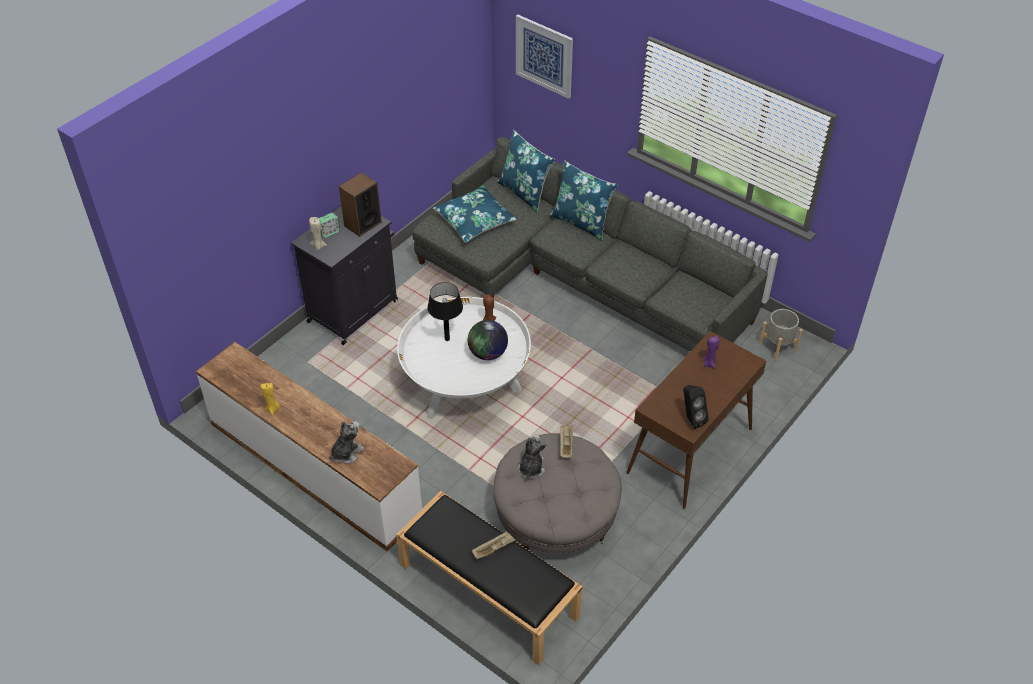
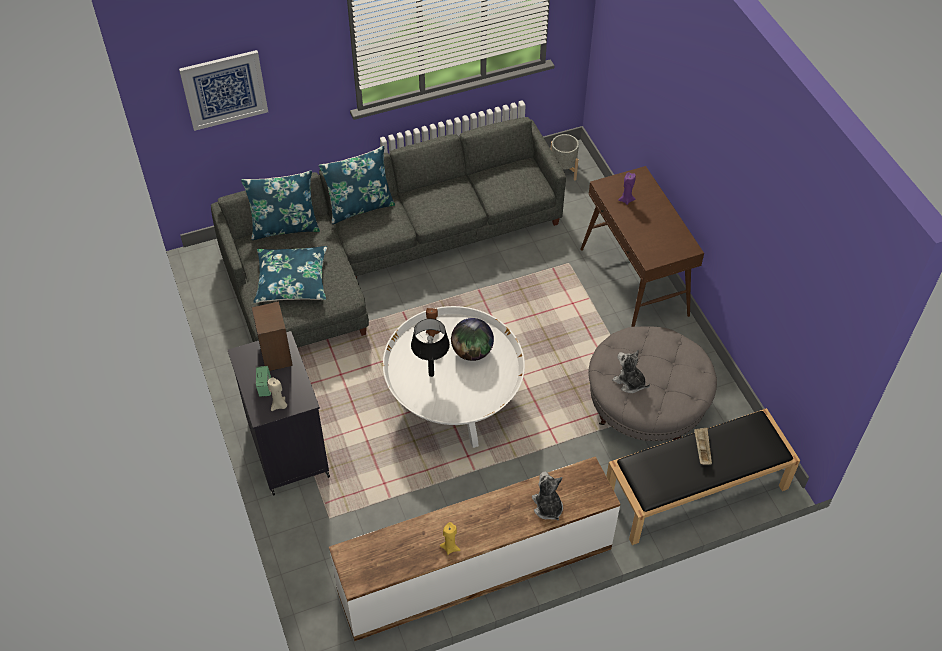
camera: 60 degrees left, 5 degrees up
beige tray [560,425,573,458] -> none
black speaker [683,385,709,429] -> none

